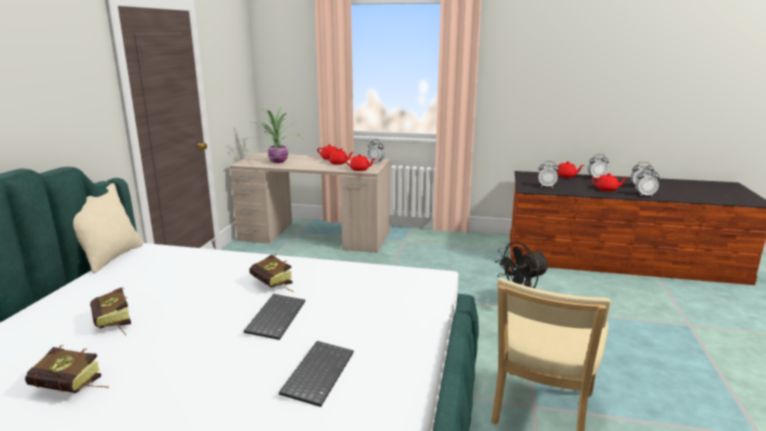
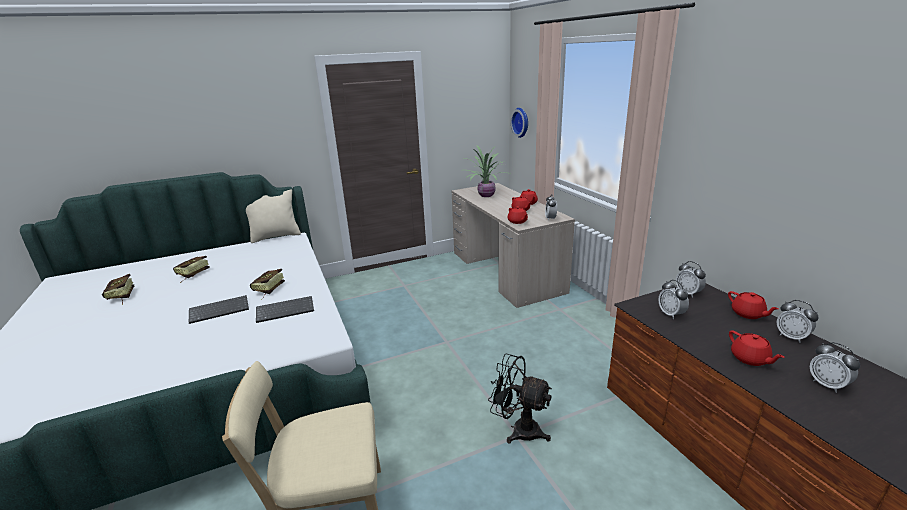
camera: 55 degrees right, 5 degrees up
keyboard [279,341,354,407] -> keyboard moved to [256,296,314,323]
alarm clock [635,169,660,196] -> alarm clock moved to [676,261,706,298]
none -> wall clock [511,108,528,138]

